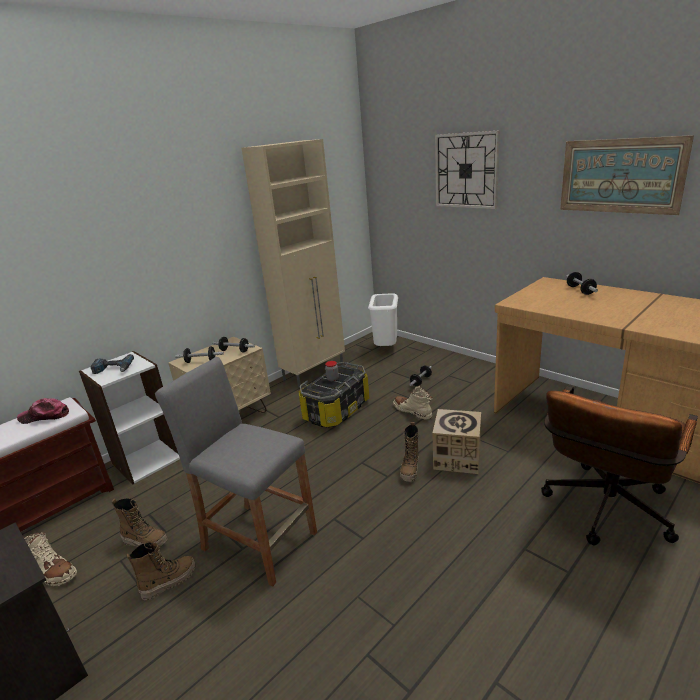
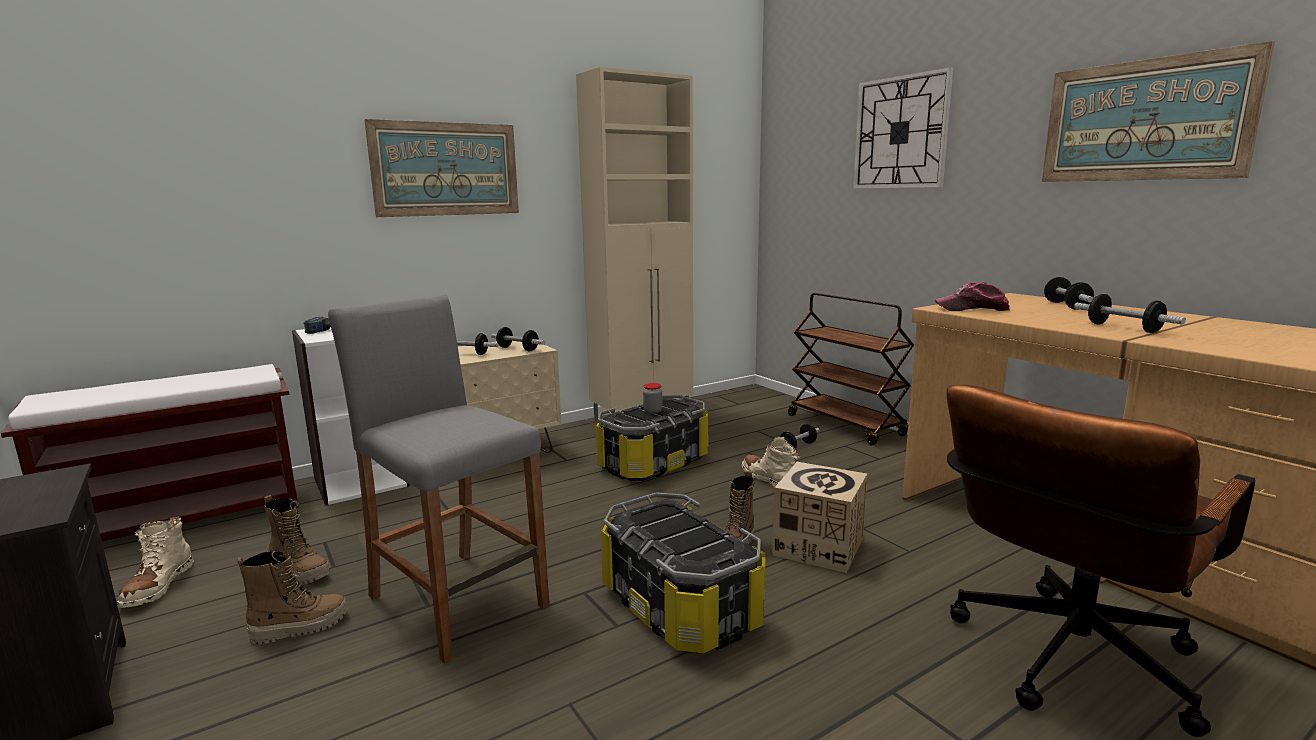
camera: 10 degrees right, 10 degrees down
cap [17,398,69,424] -> cap moved to [935,282,1010,311]
beige boot [23,532,77,586] -> beige boot turned 45 degrees clockwise [117,516,194,608]
white trash can [368,293,398,346] -> none
none -> picture [365,119,519,217]
none -> storage box [601,493,765,654]
none -> brown cart [788,293,914,446]
none -> dumbbell [1074,294,1186,333]

